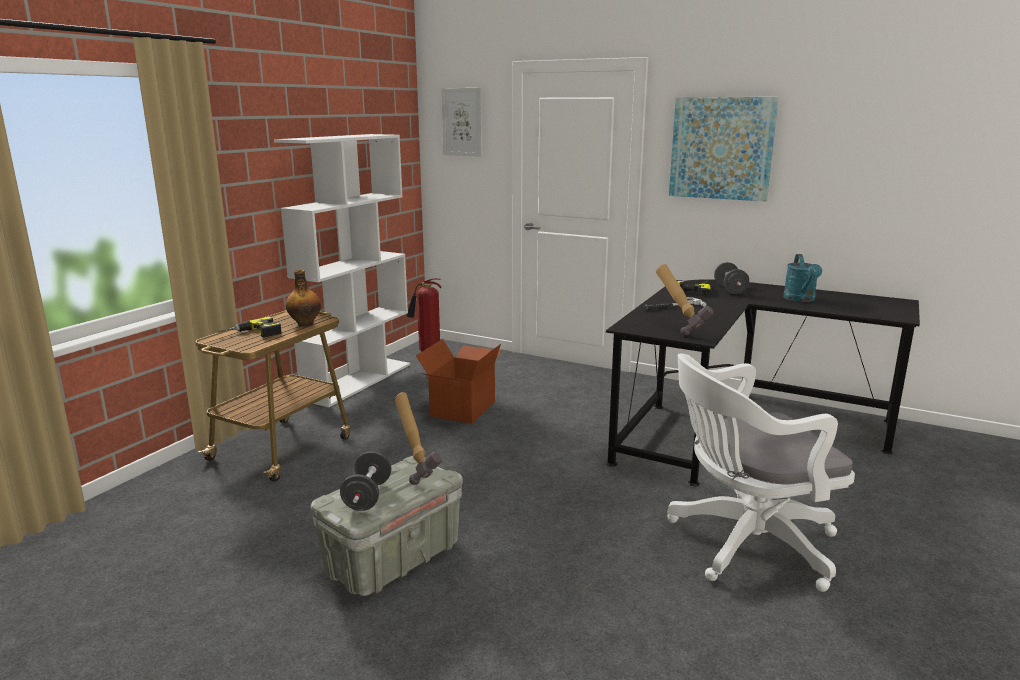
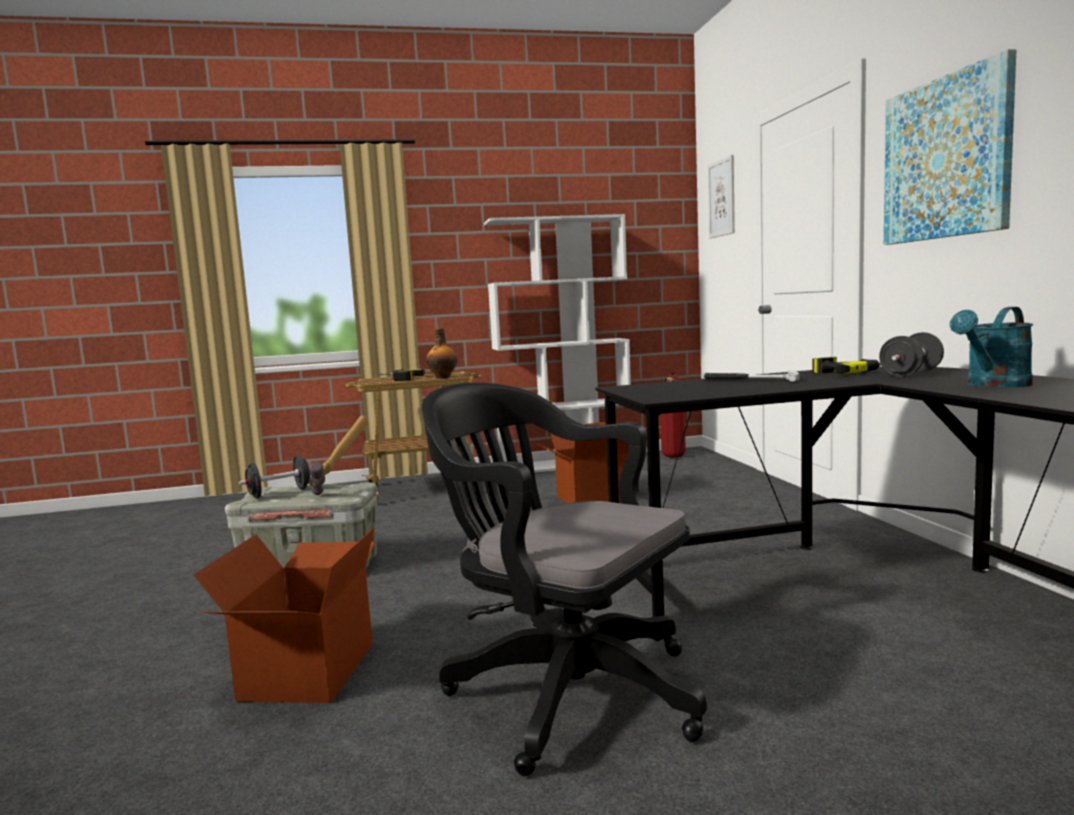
camera: 50 degrees right, 10 degrees down
hammer [656,264,714,336] -> none
white office chair [667,353,855,592] -> black office chair [422,383,707,776]
none -> cardboard box [194,527,375,703]

